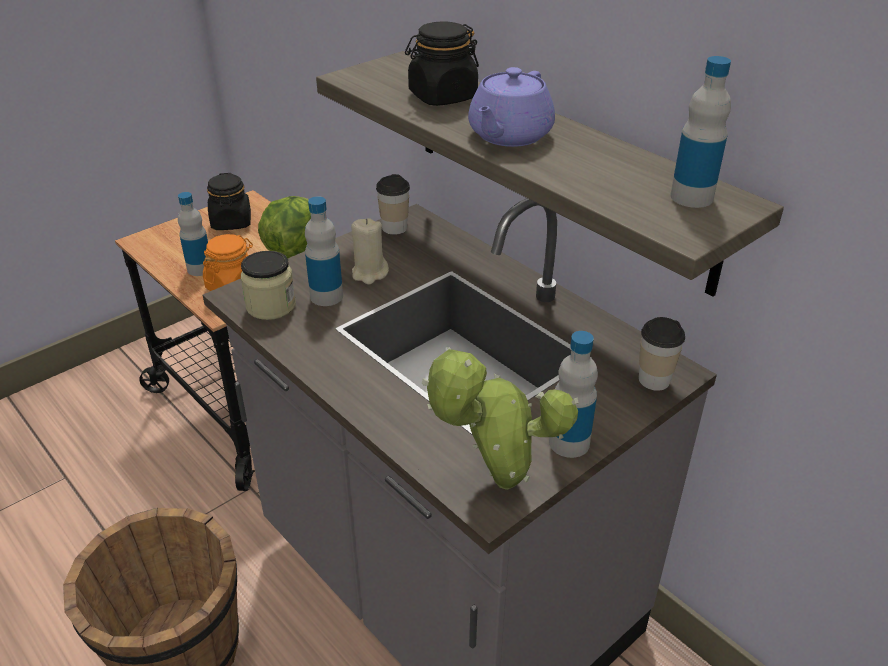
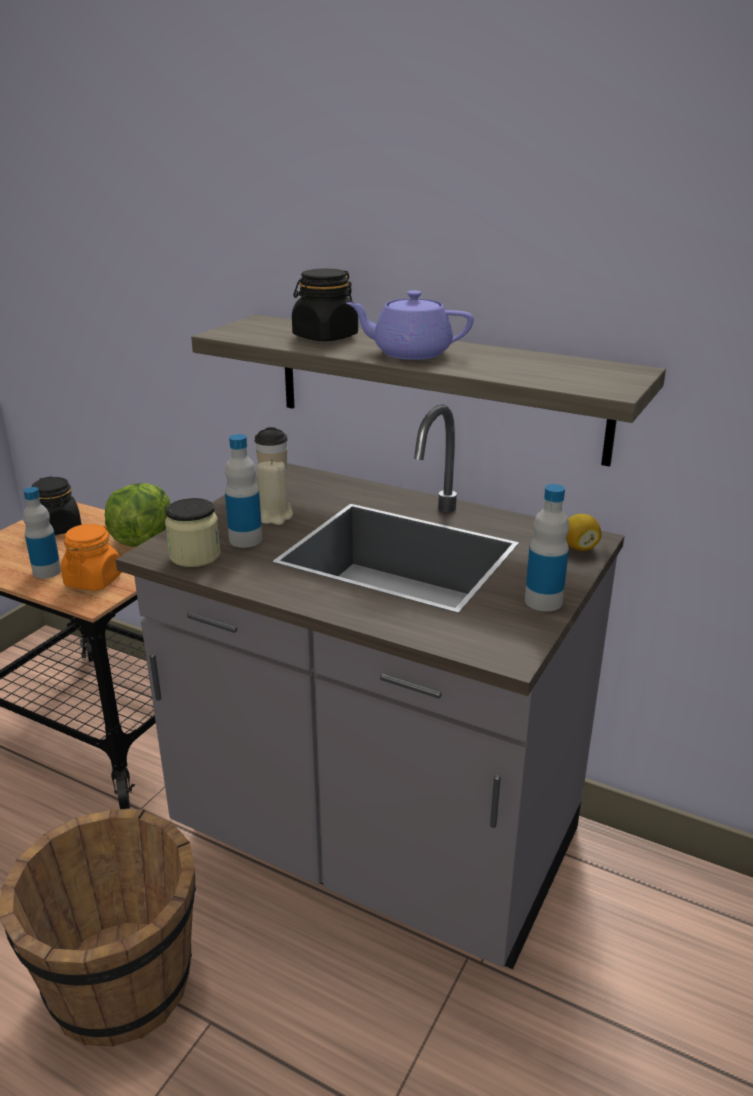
camera: 20 degrees left, 10 degrees down
potted plant [422,347,579,490] -> none
purple teapot [468,67,555,147] -> purple teapot turned 90 degrees clockwise [347,290,474,360]
cup [639,317,685,391] -> lemon [566,514,601,551]
bottle [670,56,731,208] -> none

